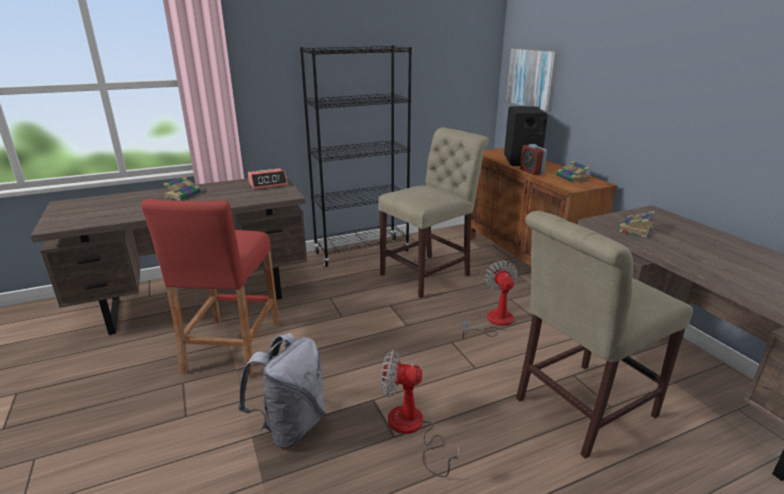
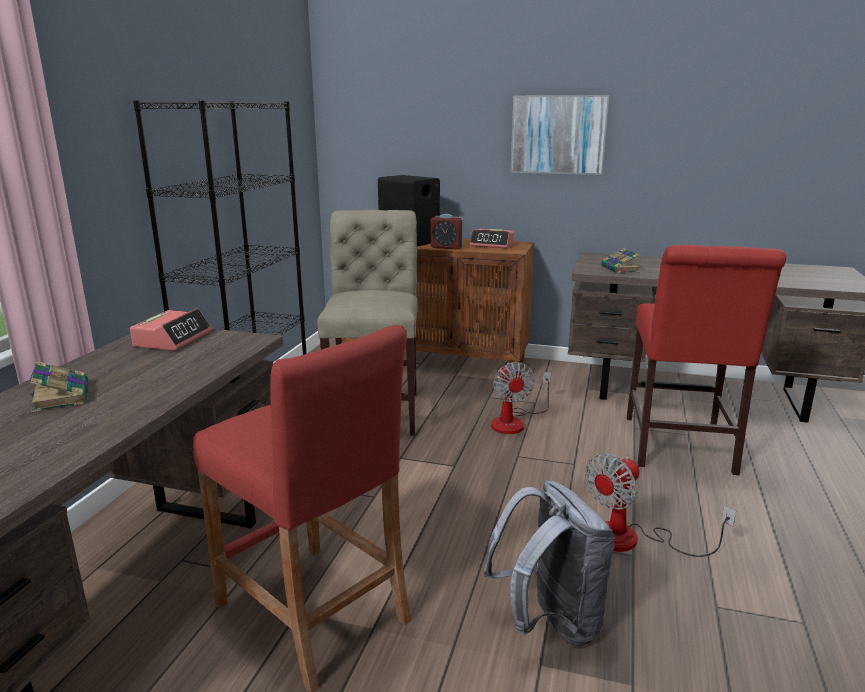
camera: 50 degrees left, 5 degrees down
fan [462,260,518,339] -> fan turned 135 degrees counterclockwise [491,362,551,434]
picture [505,47,560,113] -> picture moved to [510,95,609,175]
beige chair [516,211,693,459] -> red chair [627,245,786,475]
book [556,161,590,183] -> alarm clock [470,229,515,248]

